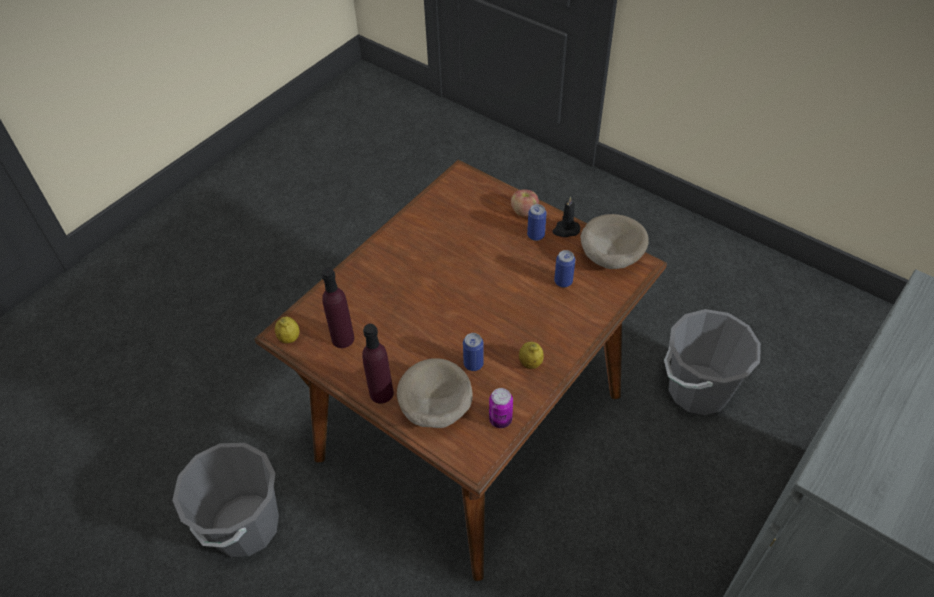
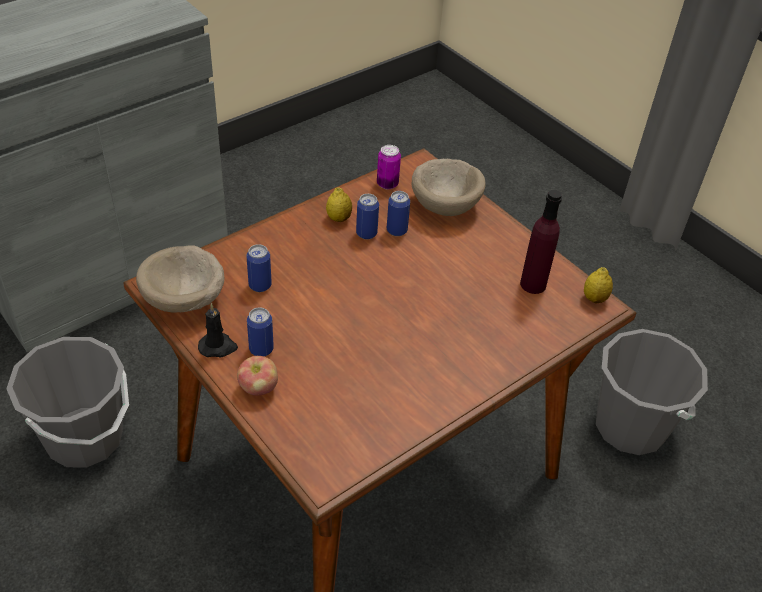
camera: 170 degrees left, 5 degrees down
purple bottle [362,324,394,404] -> none
none -> can [356,194,379,239]

